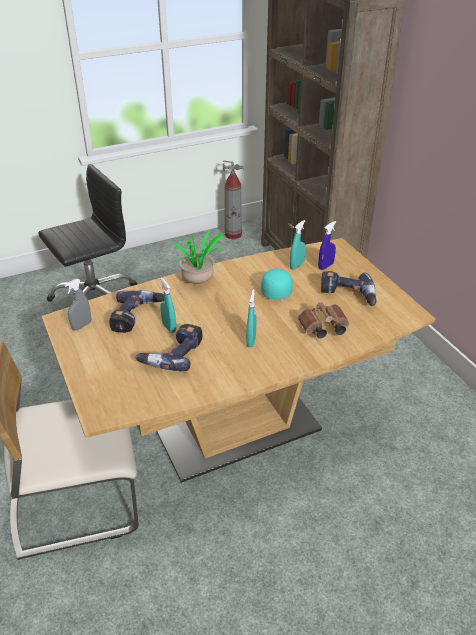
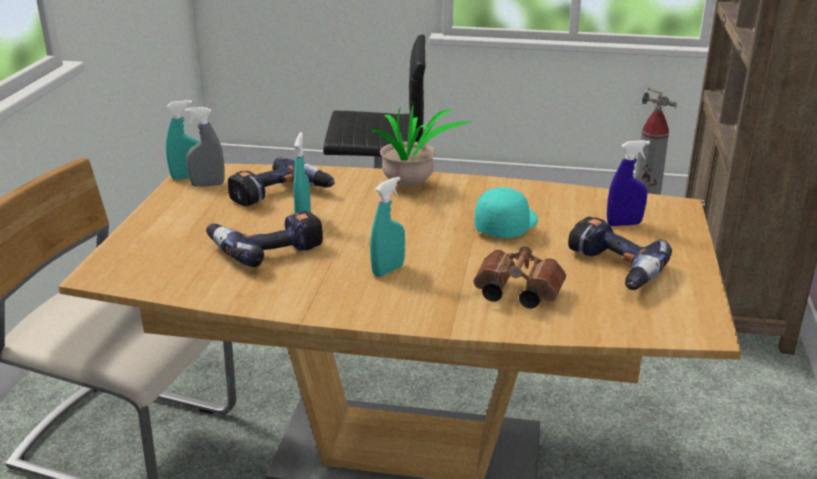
camera: 35 degrees right, 10 degrees down
turquoise spray bottle [290,220,306,270] -> turquoise spray bottle moved to [166,100,199,180]

